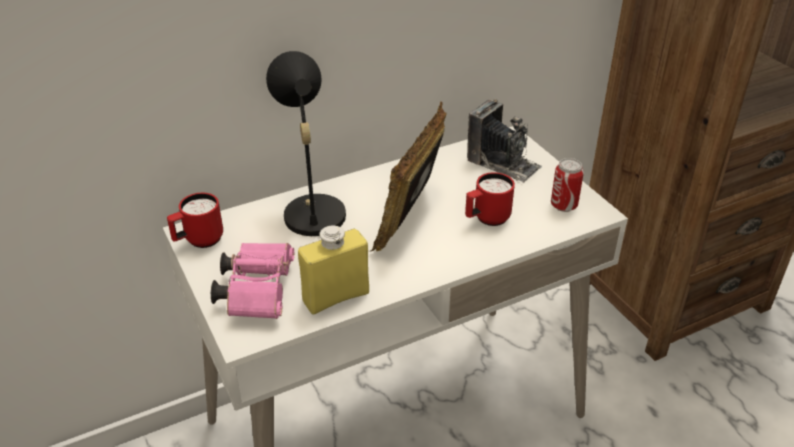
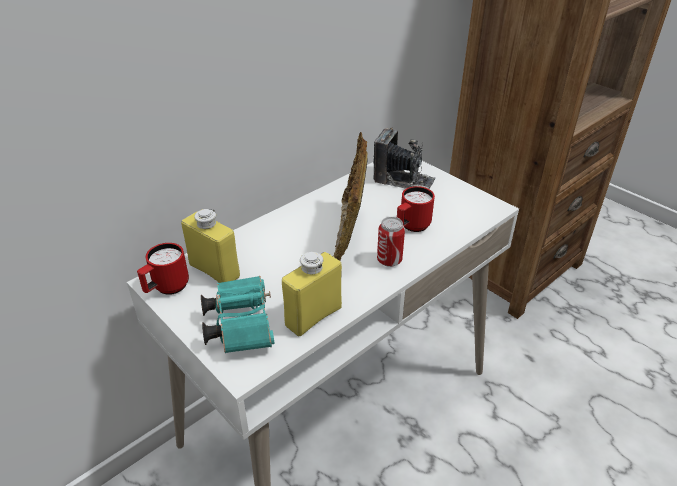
camera: 15 degrees left, 0 degrees up
pink binoculars [211,243,294,319] -> turquoise binoculars [201,276,275,353]
black table lamp [266,51,346,236] -> none
can [551,158,584,212] -> can moved to [377,217,405,267]
none -> yellow bottle [181,209,240,283]

